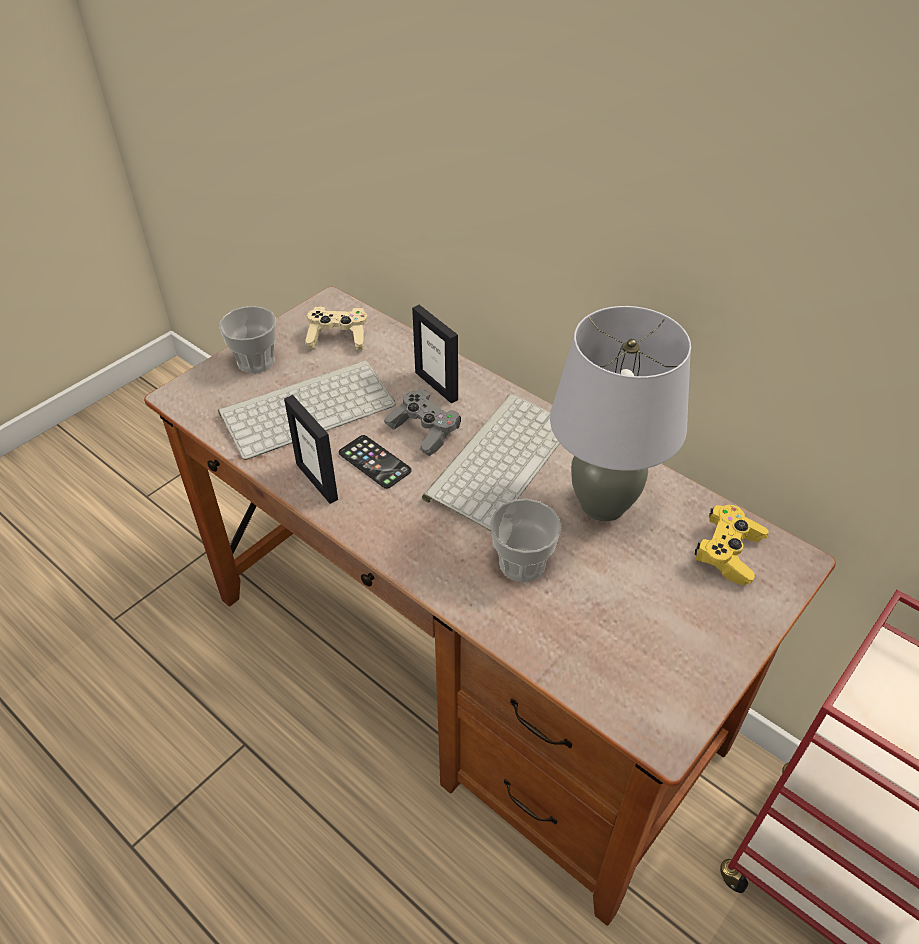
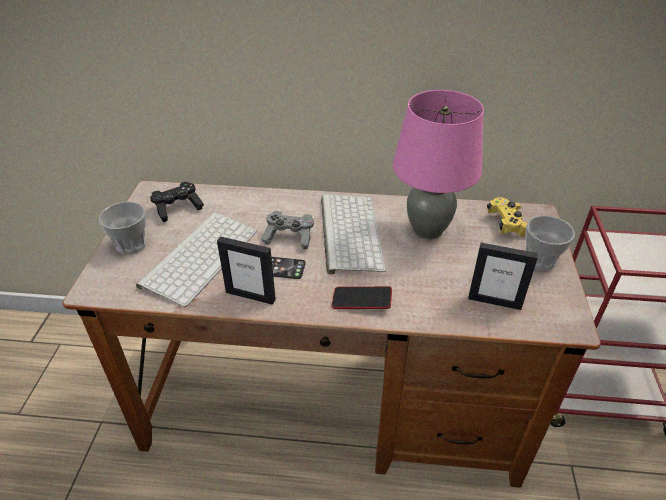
camera: 35 degrees left, 5 degrees down
beige game controller [305,306,368,350] -> black game controller [150,182,204,222]
picture frame [412,305,458,404] -> picture frame moved to [468,243,538,310]
cup [490,499,562,582] -> cup moved to [525,215,575,270]
grey table lamp [550,306,691,521] -> pink table lamp [393,90,484,239]
none -> phone [332,286,392,309]

